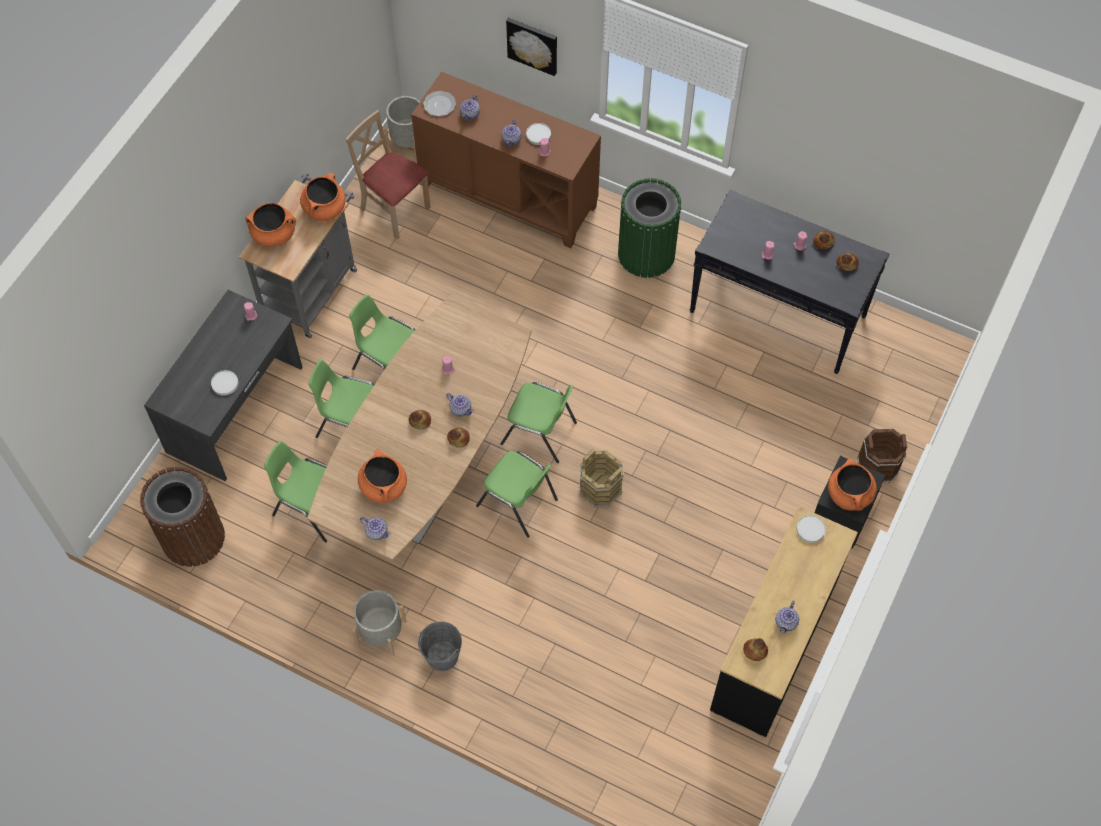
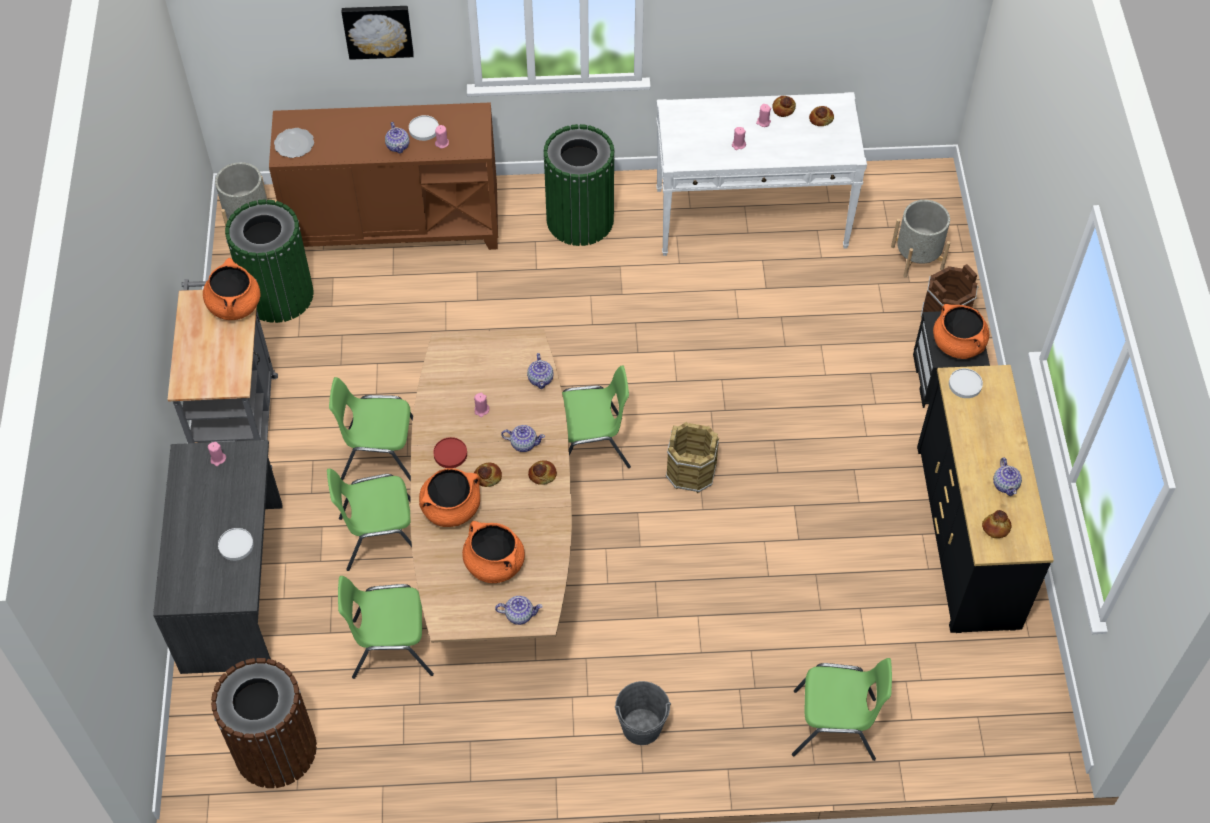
camera: 30 degrees left, 5 degrees down
orange cooking pot [245,203,296,247] -> orange cooking pot moved to [419,468,480,527]
beige chair [345,110,431,239] -> green trash can [225,199,314,323]
grey planter [352,590,406,656] -> grey planter moved to [891,200,951,277]
teapot [460,95,480,120] -> teapot moved to [527,353,554,389]
green chair [476,451,558,538] -> green chair moved to [792,658,892,761]
black console table [690,190,889,374] -> white console table [656,92,867,256]
none -> red plate [433,437,467,468]

